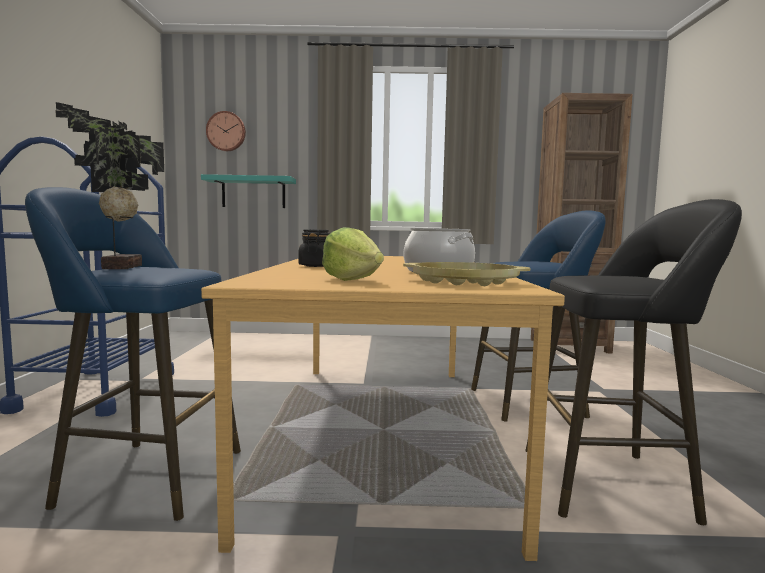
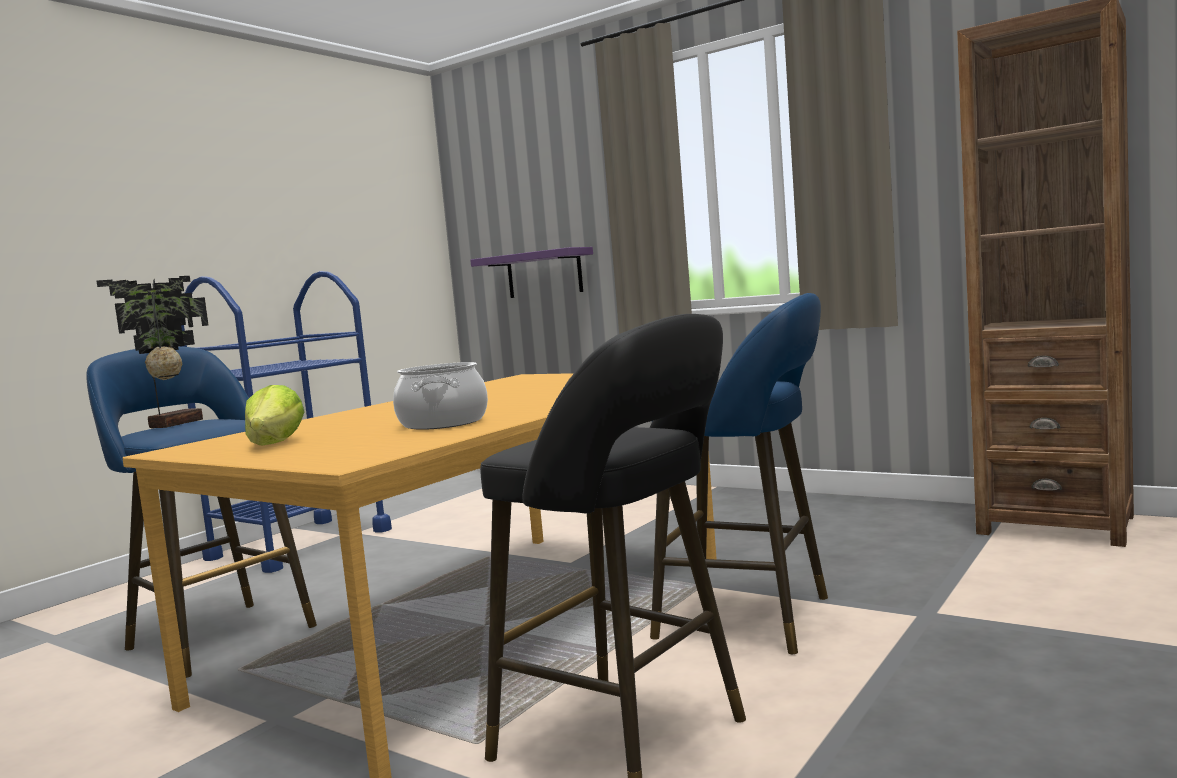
camera: 35 degrees right, 0 degrees up
turquoise shelf [201,174,296,208] -> purple shelf [470,247,593,298]
wall clock [206,111,246,151] -> none
black jar [298,229,330,267] -> none
yellow tray [403,262,530,286] -> none

